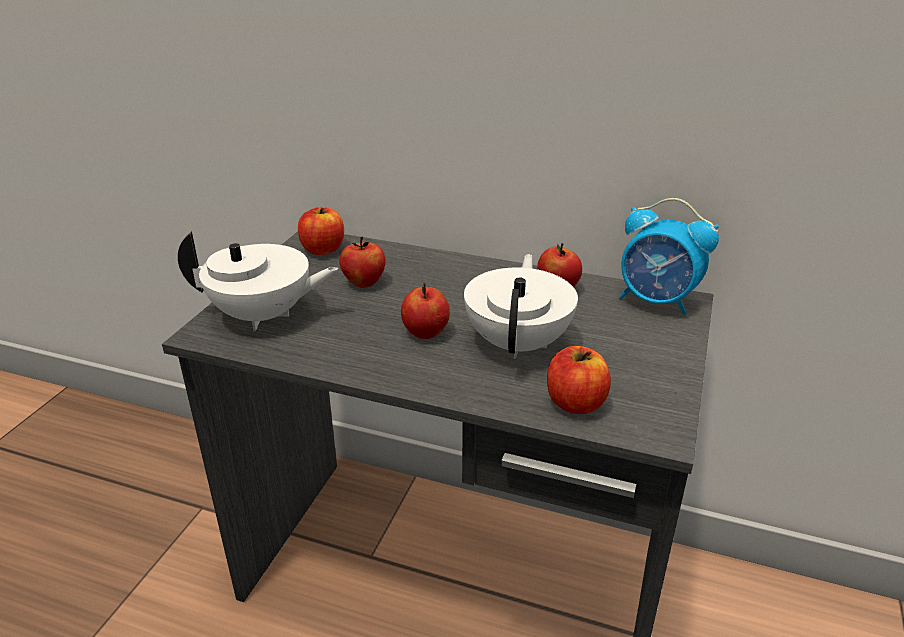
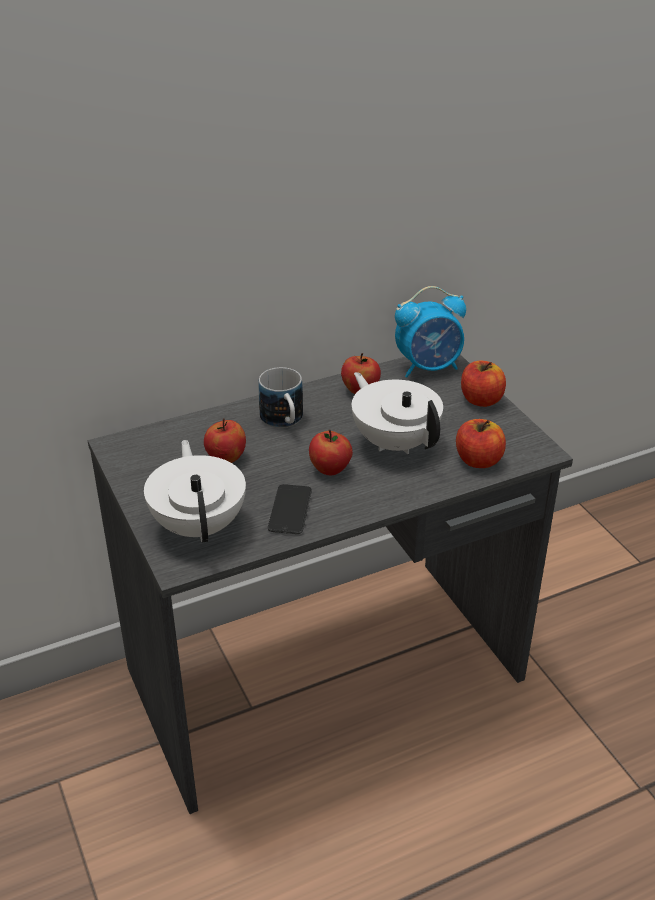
camera: 45 degrees left, 5 degrees up
white teapot [178,232,338,331] -> white teapot turned 60 degrees counterclockwise [144,440,246,543]
apple [298,207,344,255] -> apple moved to [461,361,506,407]
none -> mug [258,367,303,428]
none -> phone [268,484,312,534]

